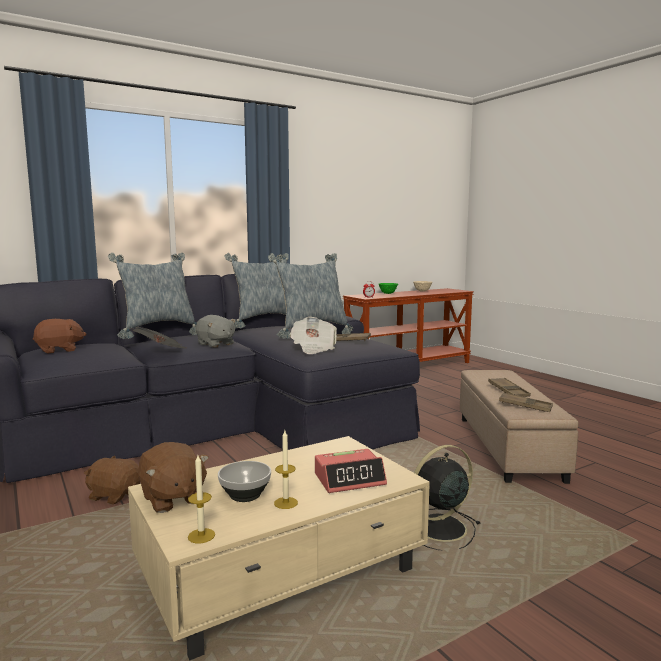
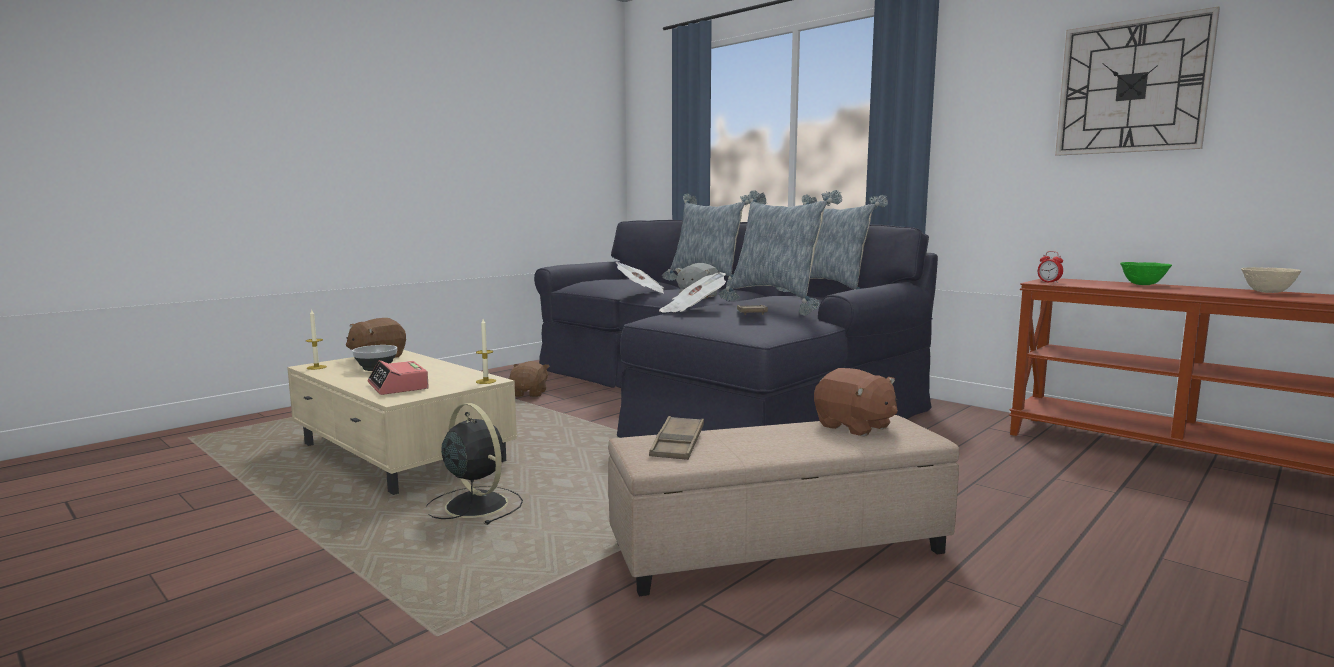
camera: 75 degrees right, 0 degrees up
brown plush toy [33,319,86,354] -> brown plush toy moved to [814,368,898,436]
candle [274,431,298,509] -> candle moved to [476,319,496,384]
brown tray [488,378,531,397] -> none
none -> wall clock [1055,7,1220,156]

